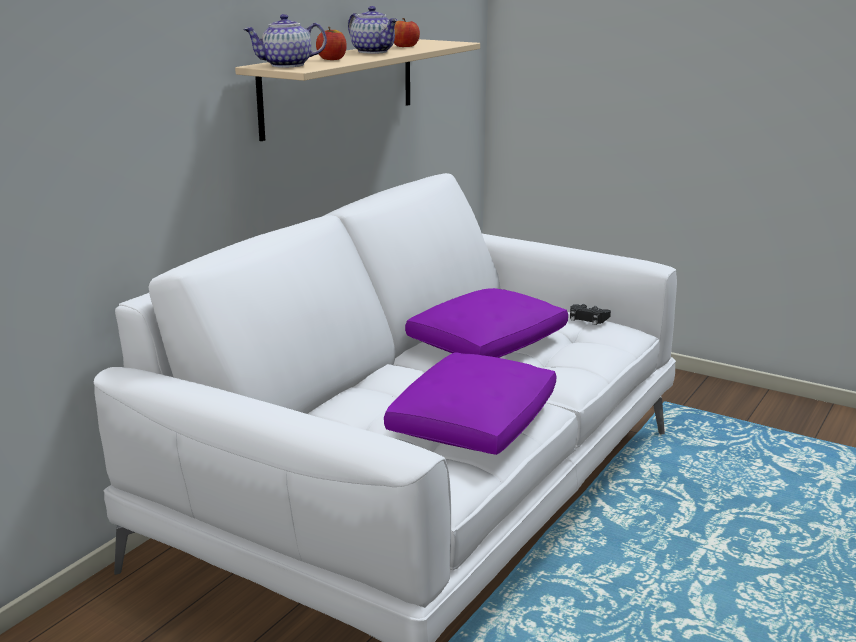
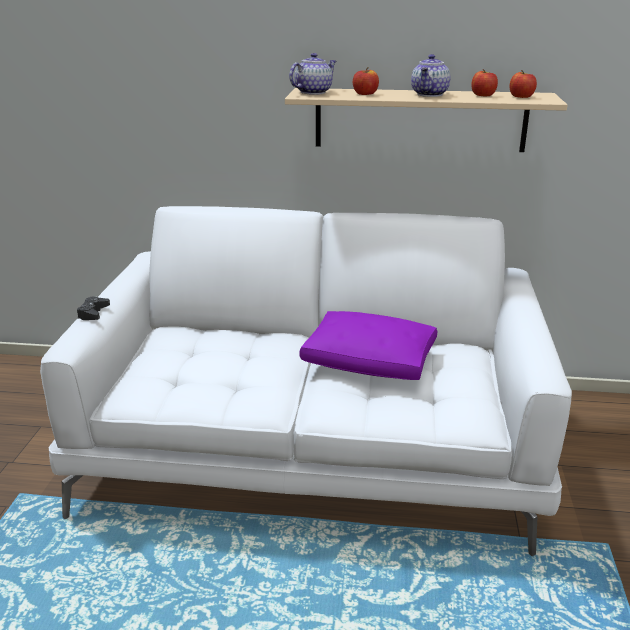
camera: 65 degrees right, 5 degrees up
teapot [243,14,327,68] -> teapot turned 90 degrees clockwise [289,53,336,95]
purple pillow [384,352,556,455] -> none
black game controller [570,304,611,325] -> black game controller moved to [77,296,110,320]
none -> apple [509,70,537,98]

